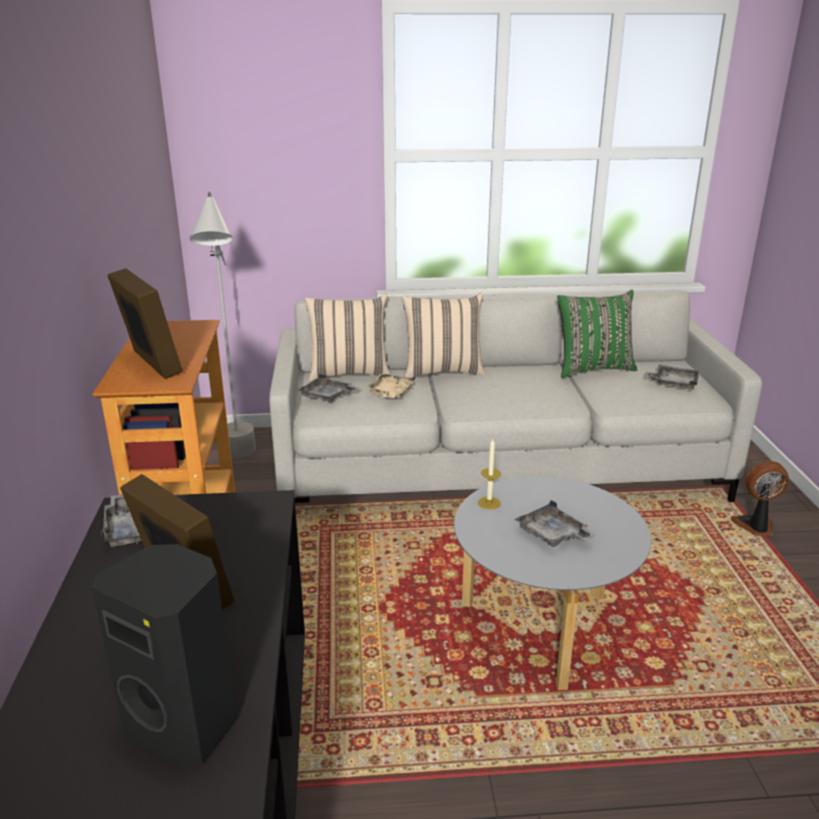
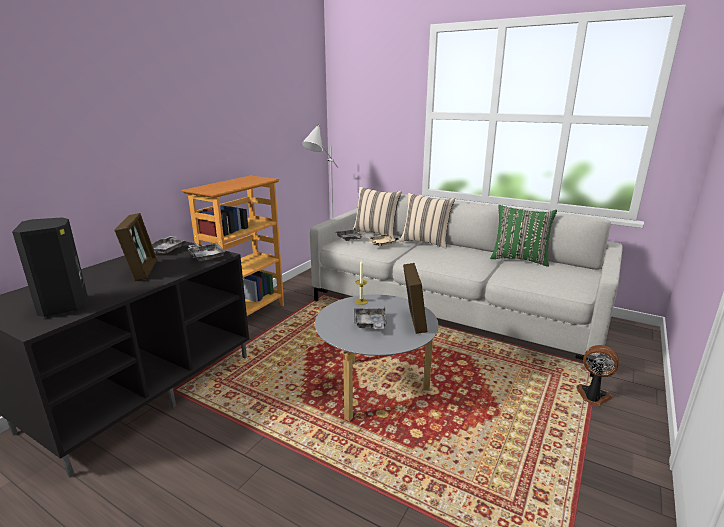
camera: 35 degrees right, 5 degrees down
picture frame [107,268,183,379] -> picture frame moved to [403,263,428,334]
grey tray [645,365,699,390] -> grey tray moved to [188,243,226,261]

